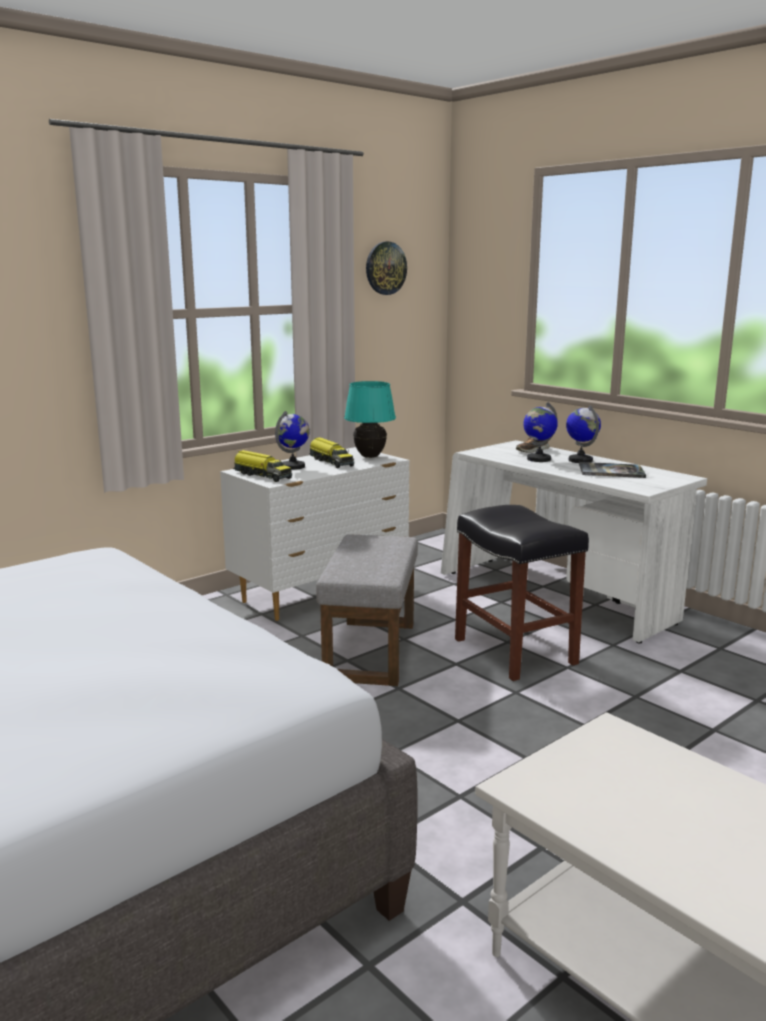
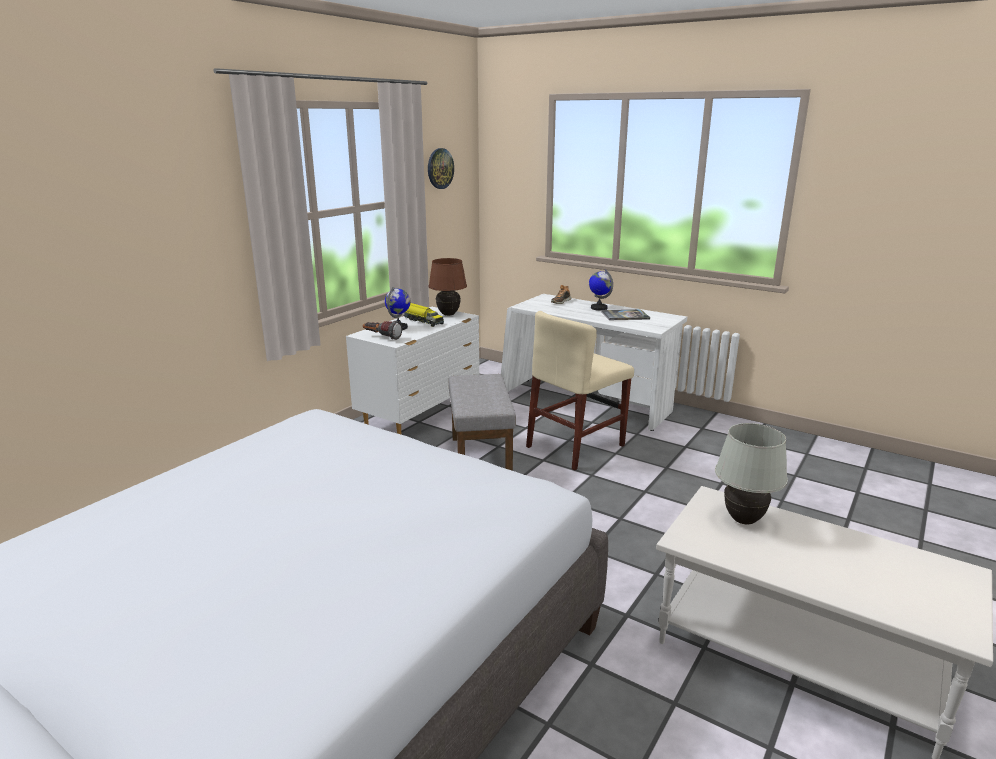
camera: 15 degrees left, 5 degrees up
toy truck [233,450,292,482] -> flashlight [363,321,402,340]
turquoise table lamp [344,381,396,458] -> brown table lamp [429,258,467,316]
black stool [455,505,589,681] -> beige chair [526,311,634,470]
globe [523,402,558,462] -> none
none -> white table lamp [715,423,788,525]

